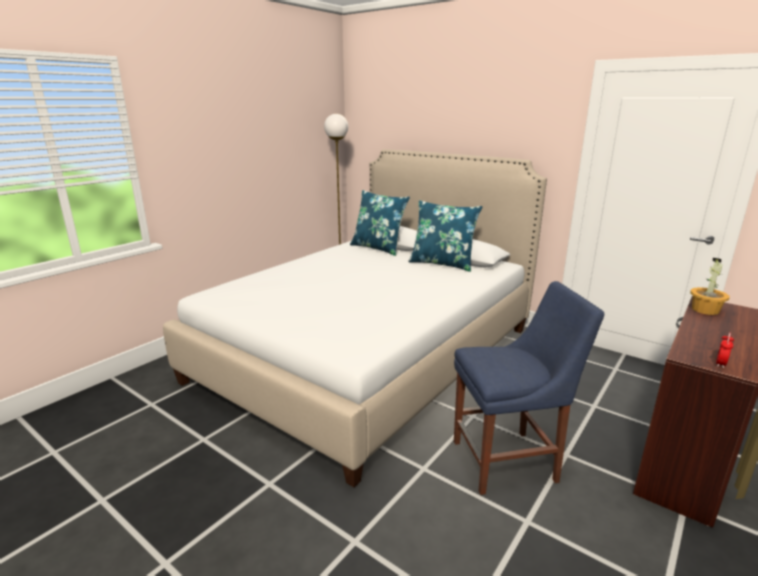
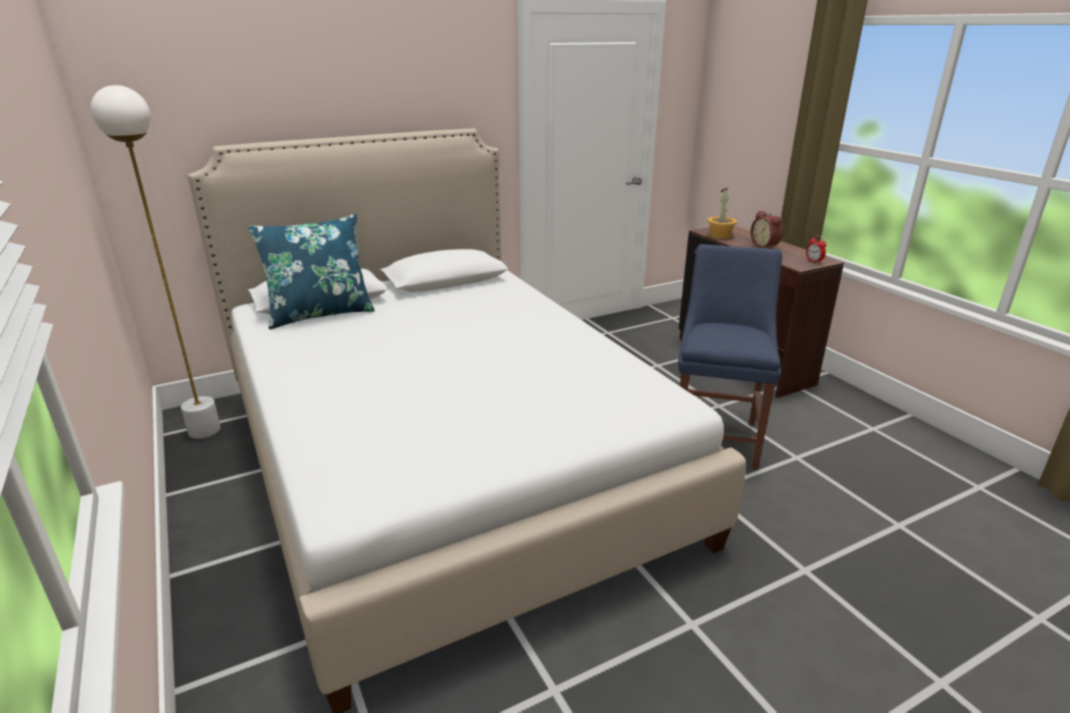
camera: 65 degrees left, 5 degrees up
blue pillow [408,200,482,272] -> none
none -> alarm clock [751,210,783,249]

